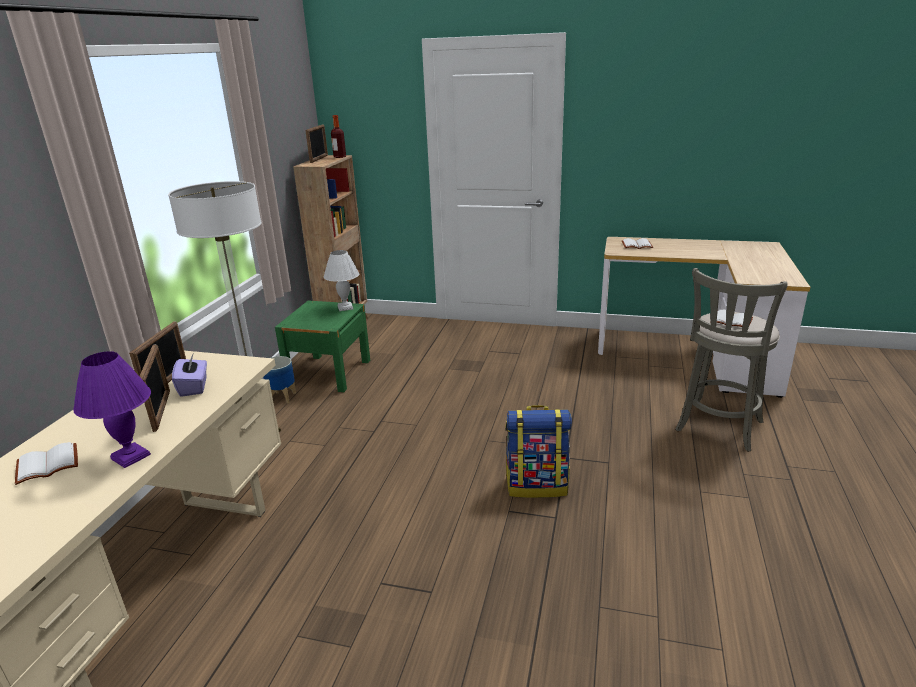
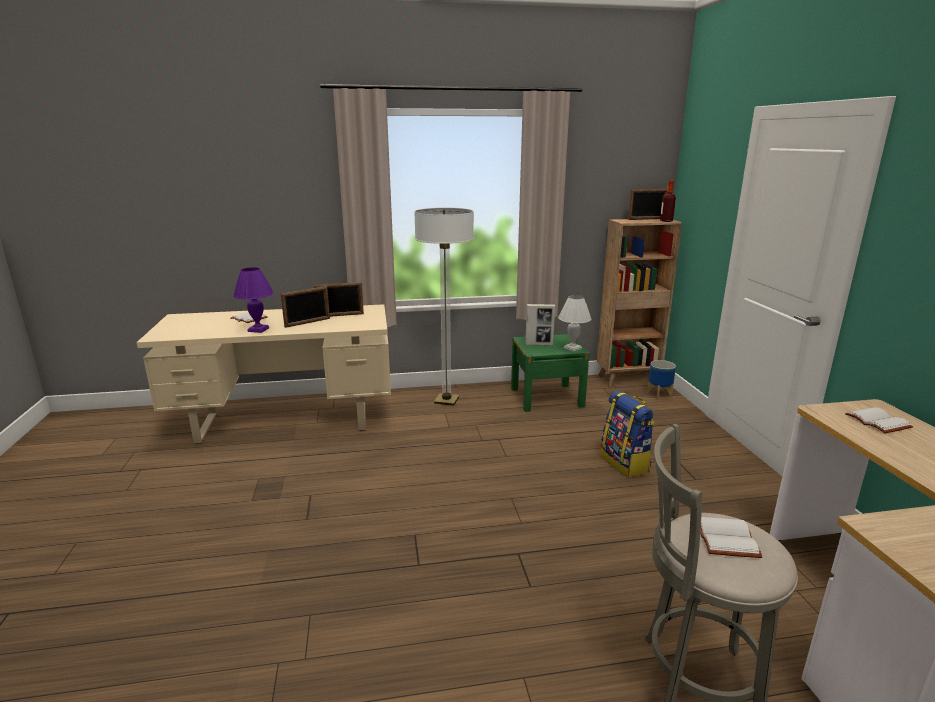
camera: 65 degrees right, 5 degrees down
purple tissue box [172,352,207,397] -> none
planter [263,356,296,403] -> planter moved to [647,360,676,399]
backpack [505,405,572,498] -> backpack moved to [600,390,655,477]
none -> picture frame [525,304,556,346]

